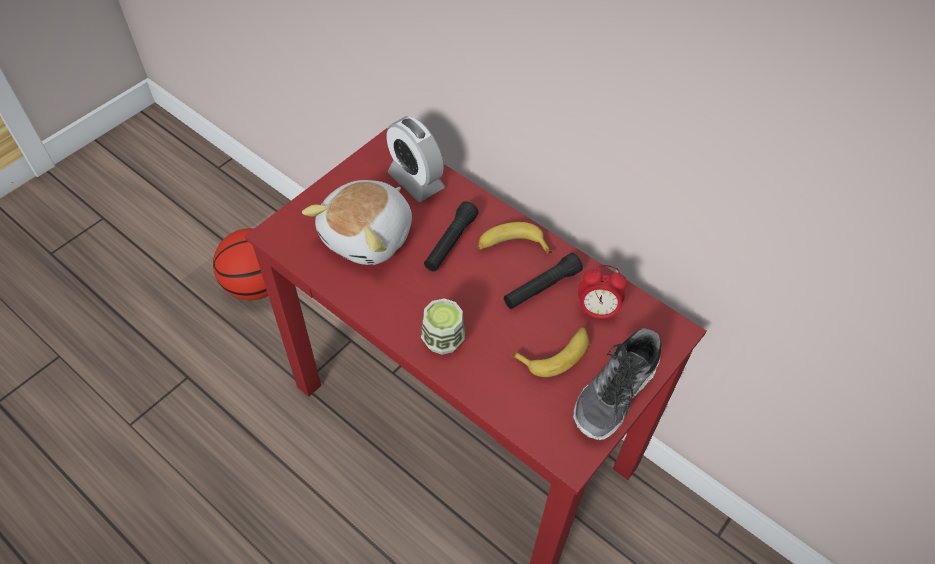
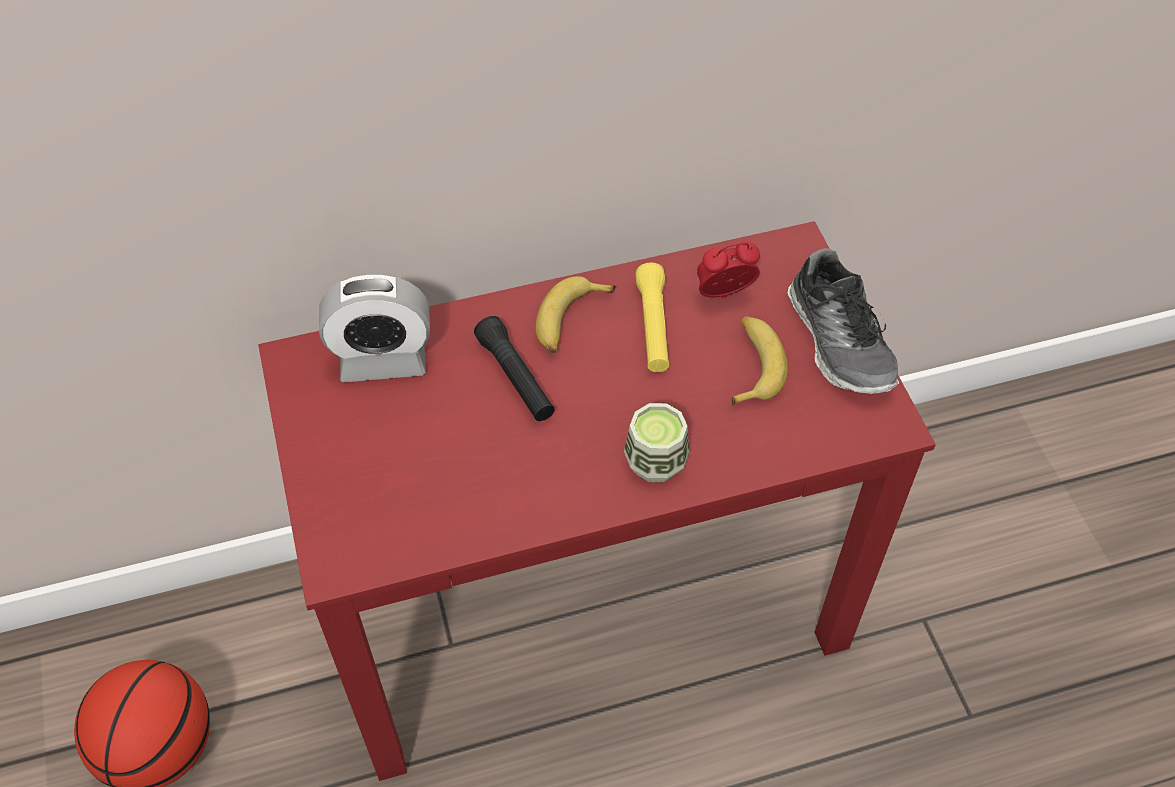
camera: 55 degrees left, 0 degrees up
plush toy [302,180,412,265] -> none
black flashlight [504,253,583,309] -> yellow flashlight [636,262,669,372]
alarm clock [578,265,628,322] -> alarm clock turned 150 degrees counterclockwise [697,241,760,300]

